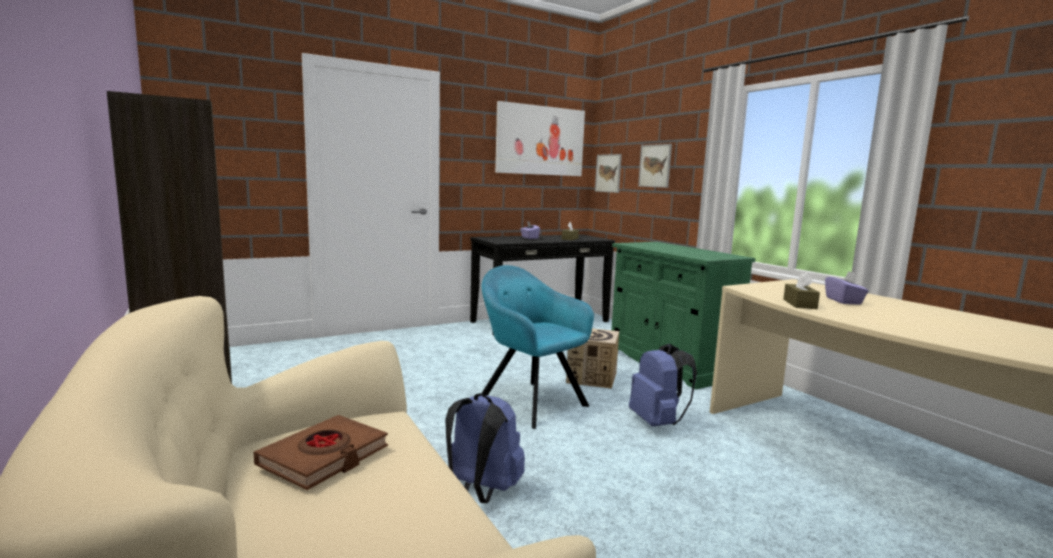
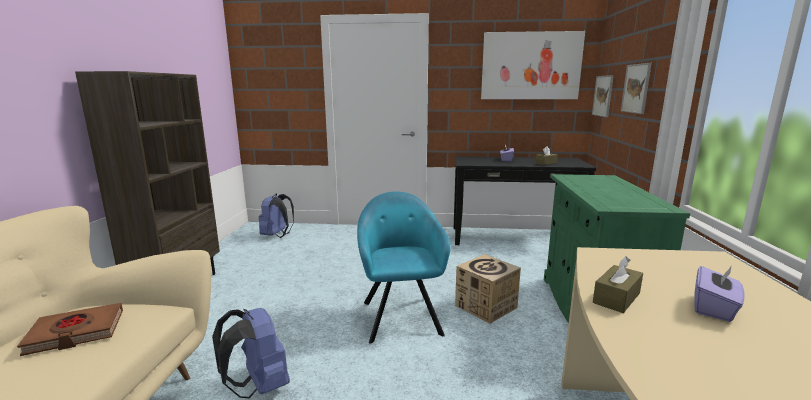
camera: 35 degrees right, 5 degrees up
blue backpack [629,344,697,427] -> blue backpack moved to [259,193,294,238]

